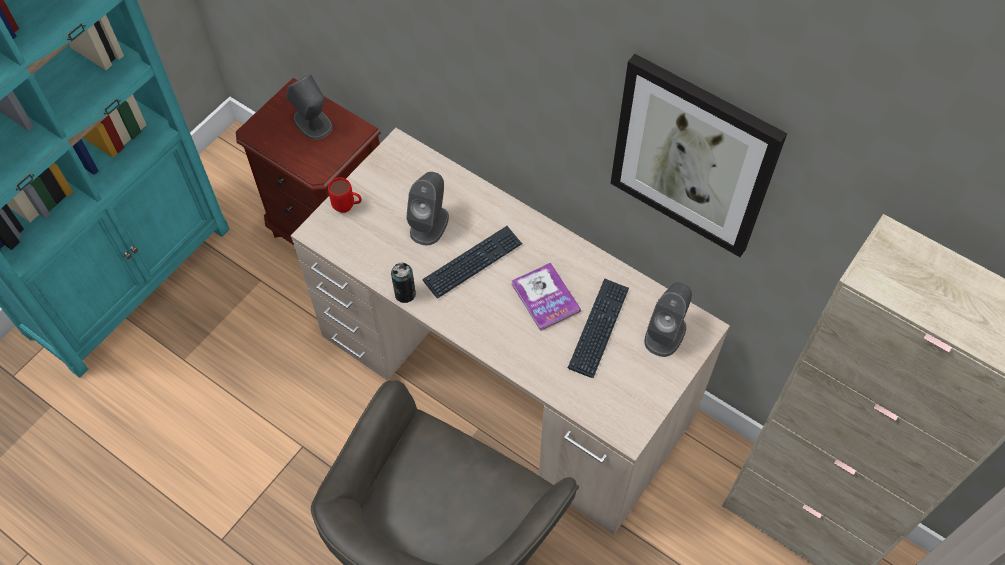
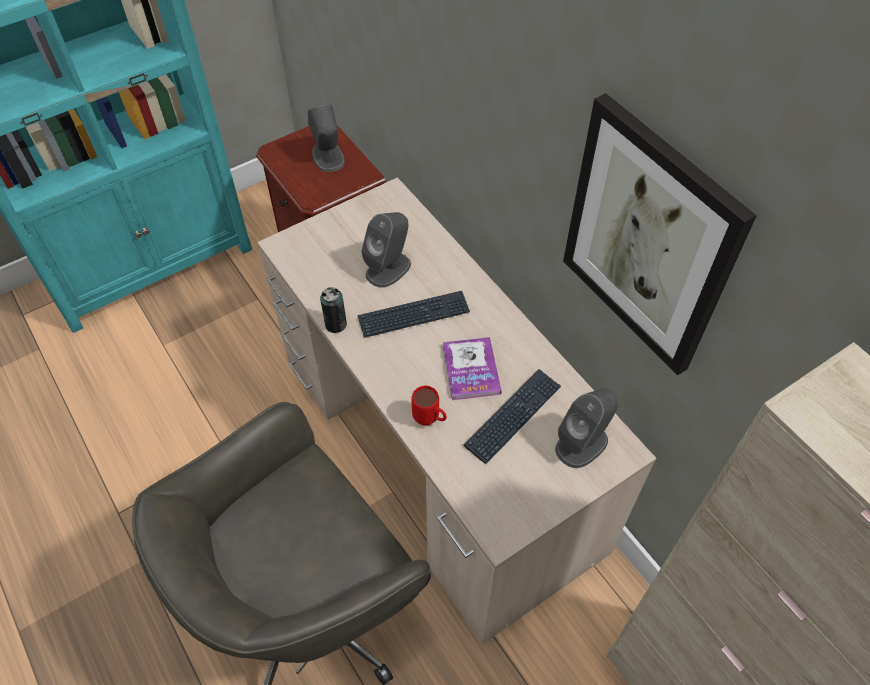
camera: 20 degrees right, 5 degrees down
red mug [328,177,362,213] -> red mug moved to [412,386,447,426]

